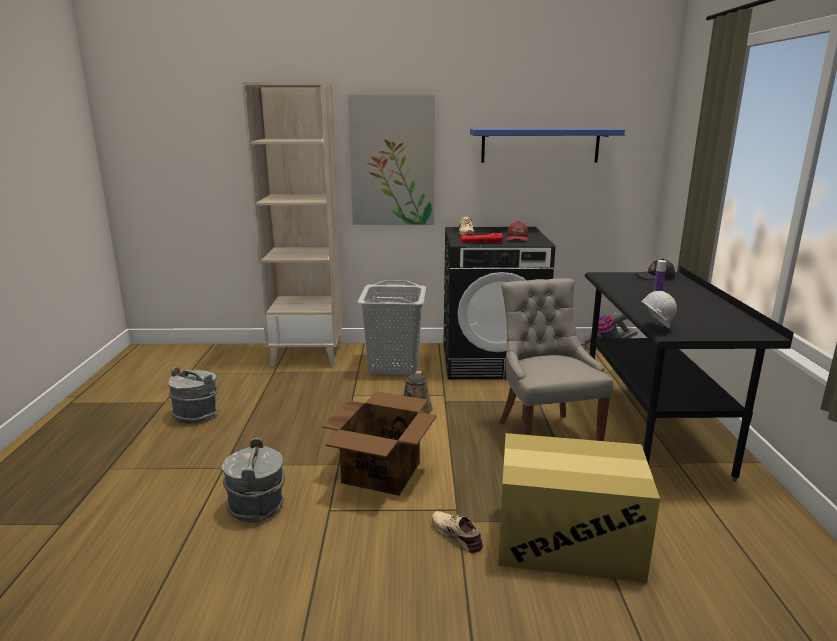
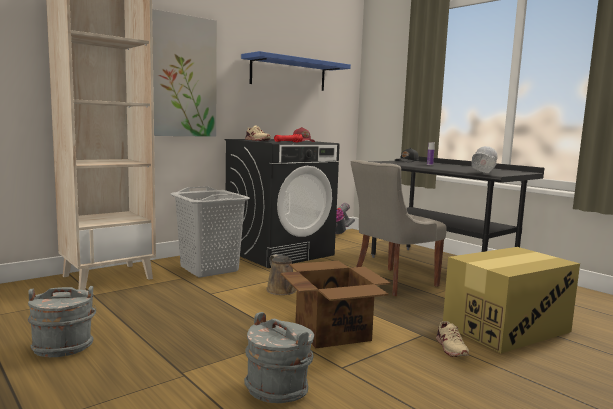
camera: 40 degrees left, 10 degrees down
beige shoe [432,511,483,553] -> beige shoe turned 105 degrees counterclockwise [436,321,469,357]
grey chair [499,278,614,441] -> grey chair turned 75 degrees counterclockwise [351,160,447,296]

